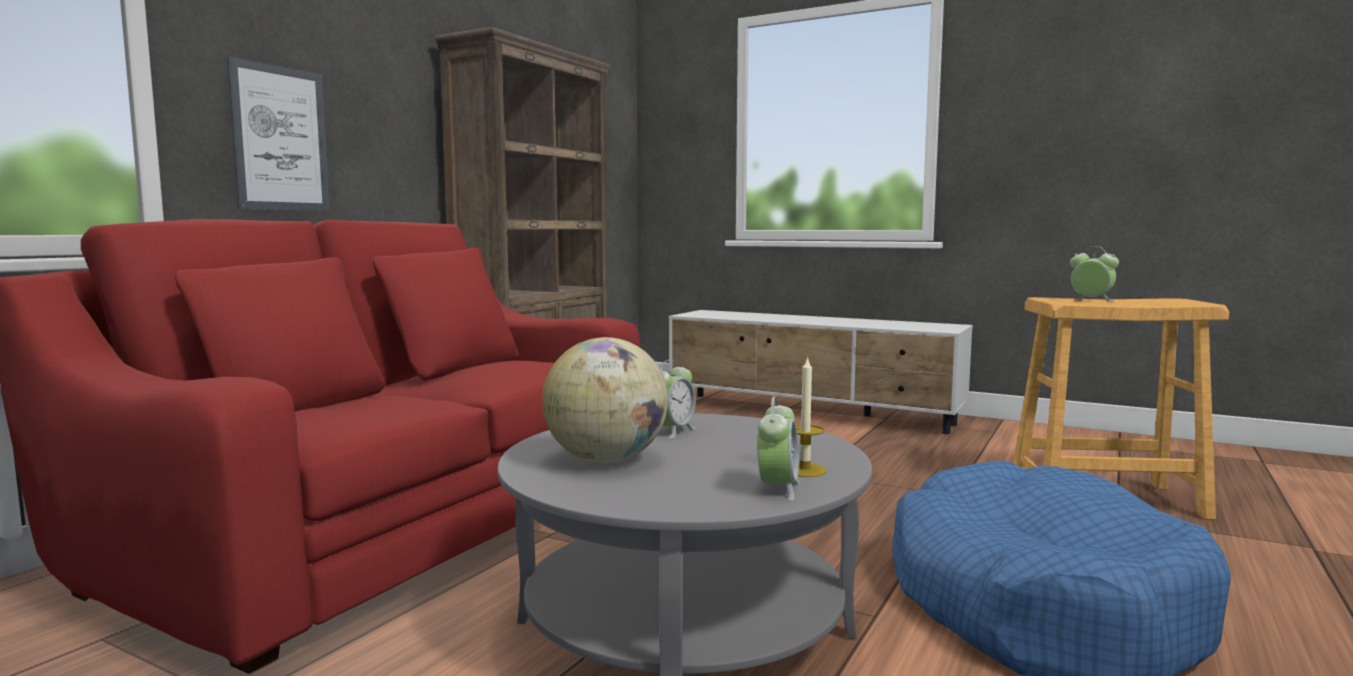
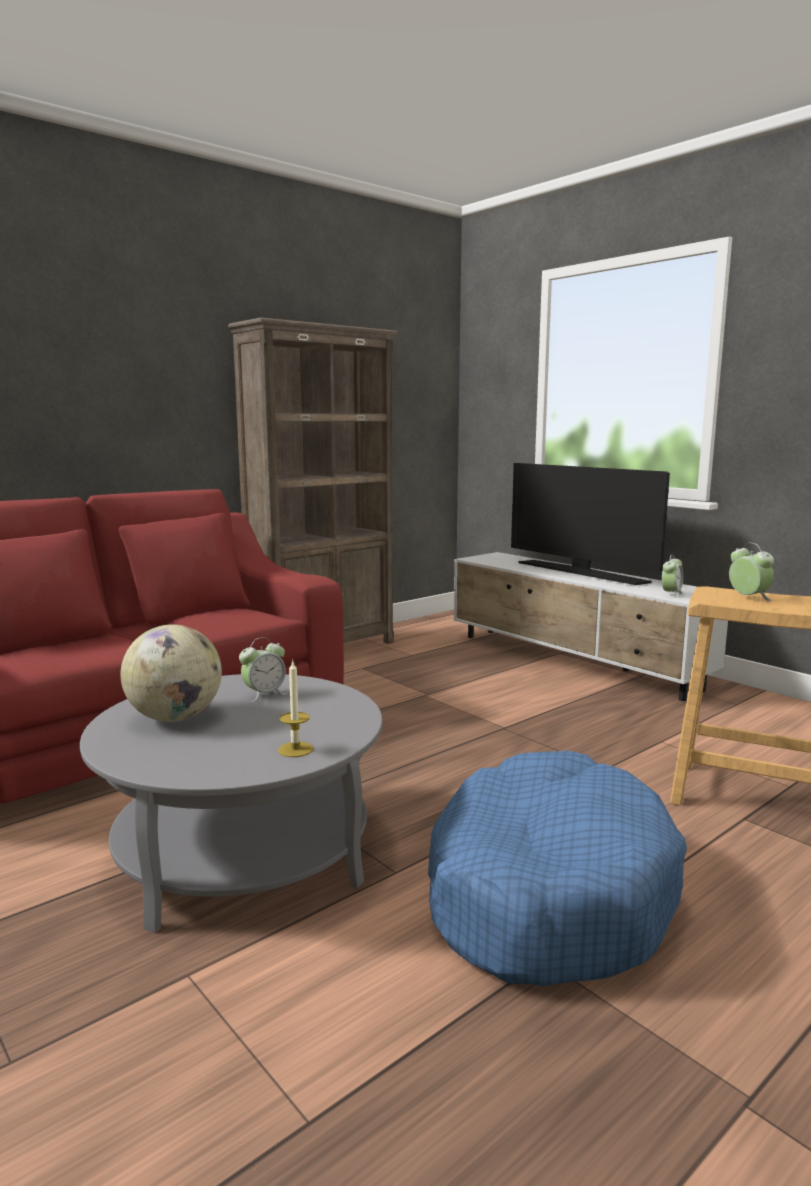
camera: 20 degrees right, 5 degrees up
picture [227,57,330,211] -> none
alarm clock [757,397,799,501] -> alarm clock moved to [662,555,683,598]
none -> television [511,463,670,585]

